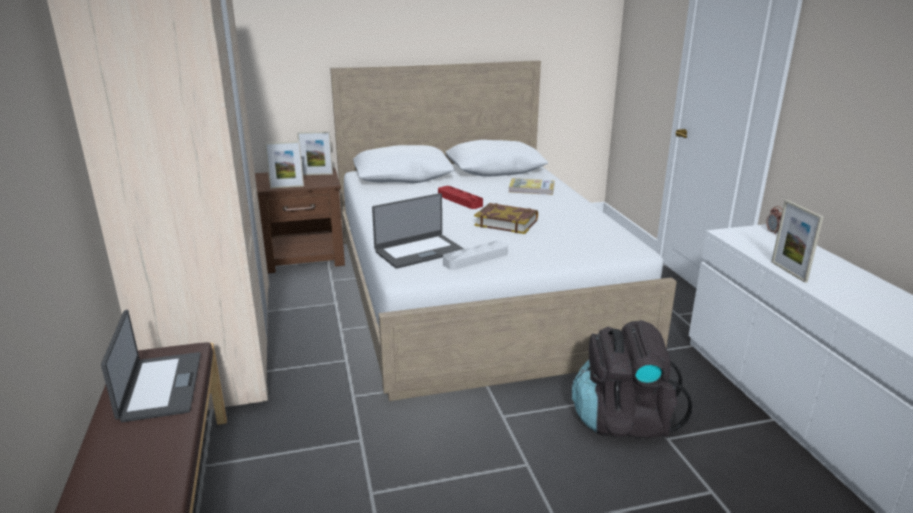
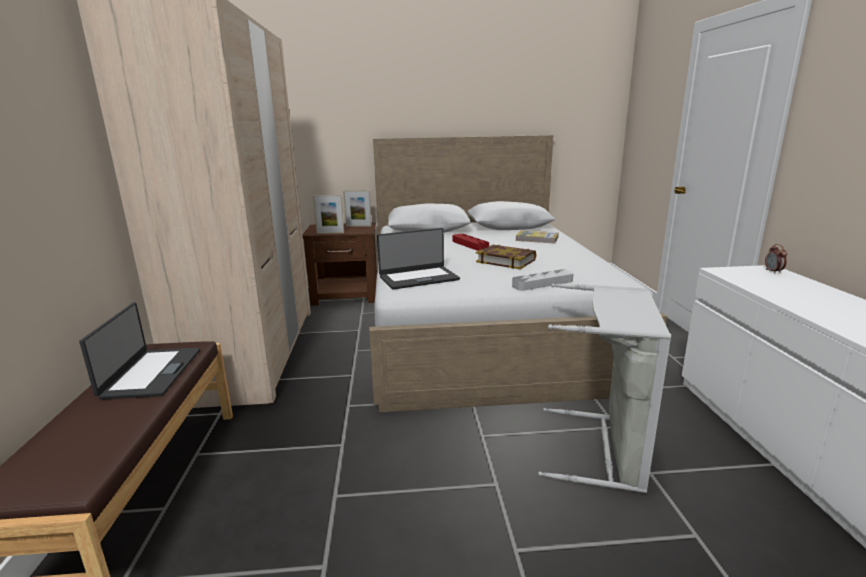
camera: 10 degrees right, 5 degrees down
grey tray [443,241,508,270] -> grey tray moved to [512,269,573,291]
black backpack [572,320,692,438] -> grey laundry basket [538,284,671,493]
picture frame [771,200,823,283] -> none

